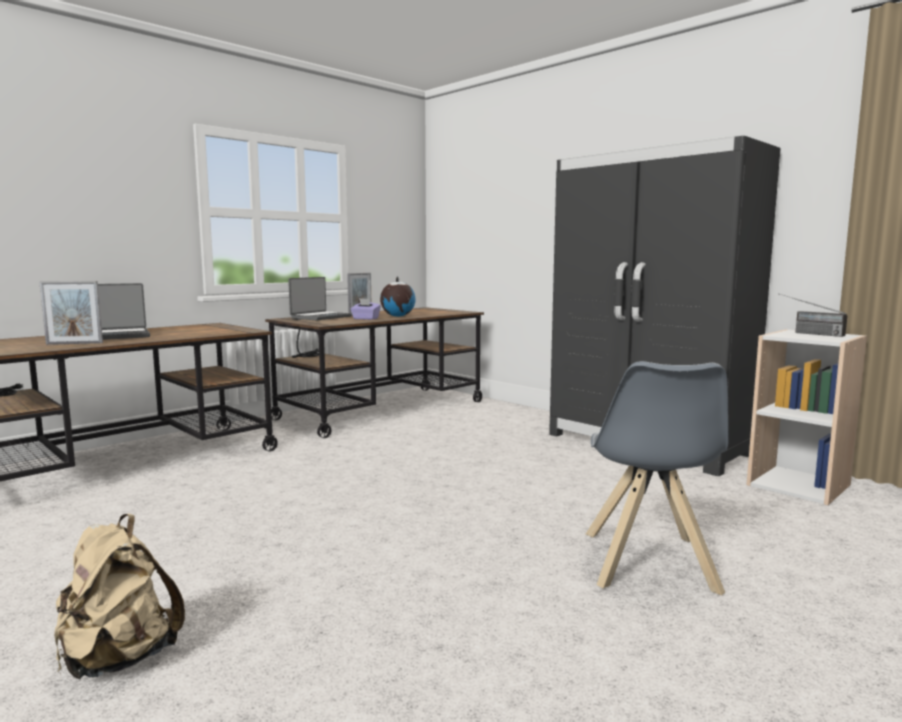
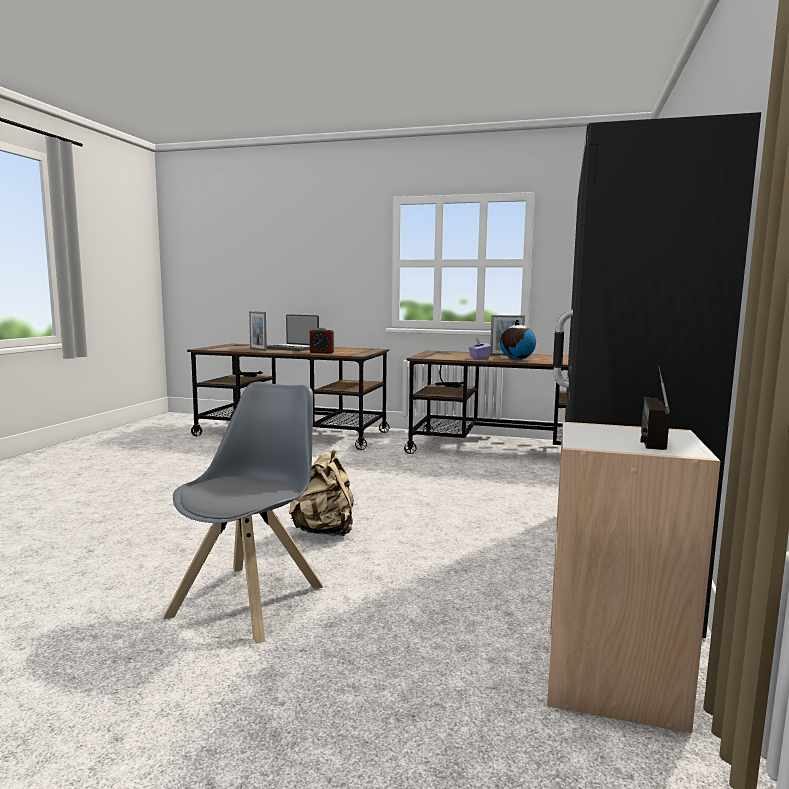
camera: 60 degrees right, 0 degrees up
beige backpack [54,514,185,680] -> beige backpack moved to [289,449,354,536]
laptop [288,277,352,320] -> none
grey chair [586,361,729,596] -> grey chair turned 135 degrees clockwise [163,382,323,644]
none -> alarm clock [310,327,334,353]

